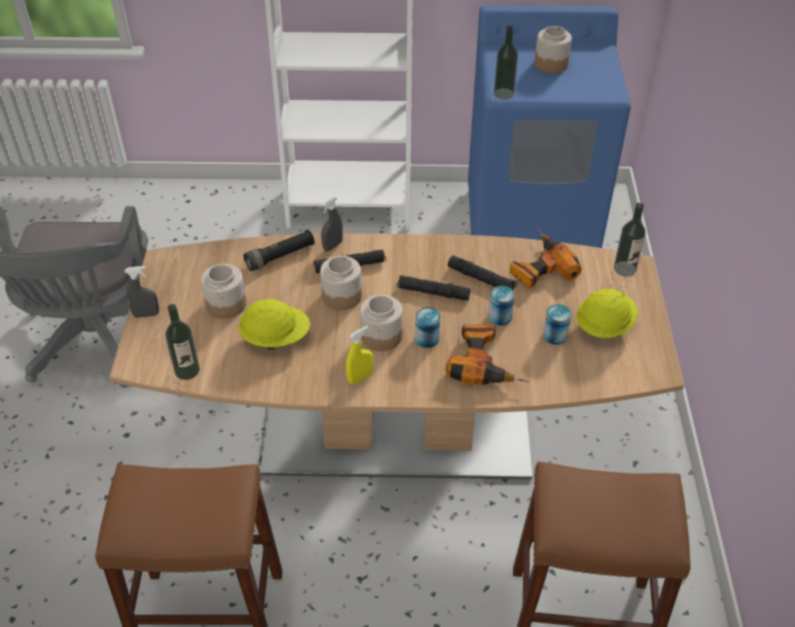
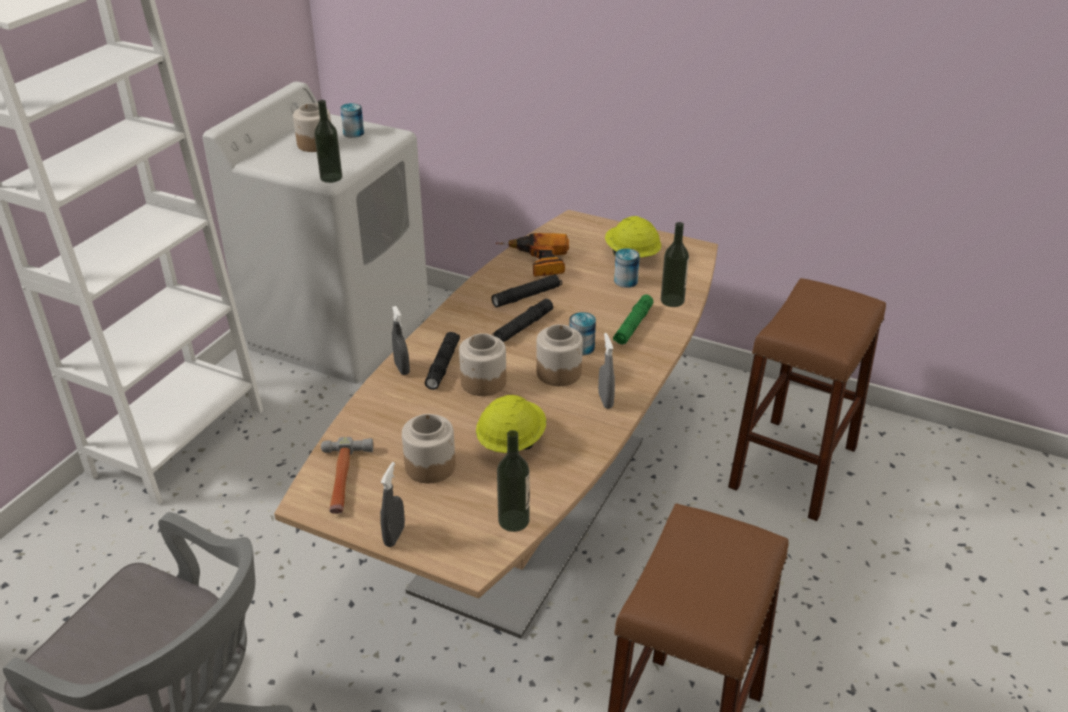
camera: 65 degrees left, 10 degrees down
black flashlight [243,230,315,271] -> none
yellow spray bottle [346,325,373,384] -> grey spray bottle [598,333,615,409]
power drill [446,325,529,385] -> green flashlight [613,295,653,345]
blue washing machine [468,5,631,248] -> white washing machine [203,82,429,383]
can [488,286,515,326] -> can moved to [340,103,364,138]
bottle [614,203,646,276] -> bottle moved to [661,222,689,307]
none -> hammer [321,437,373,514]

